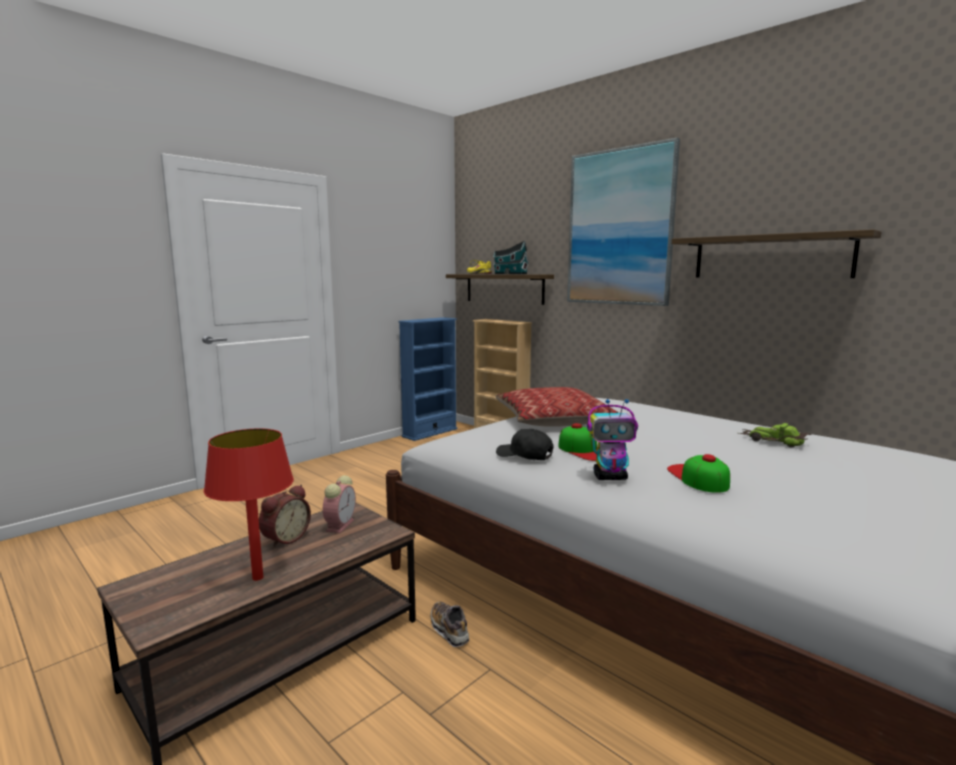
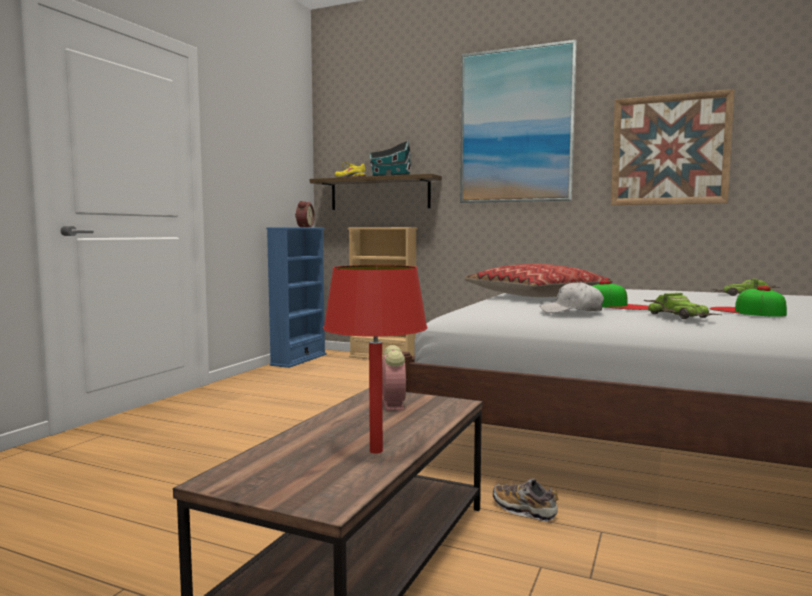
camera: 20 degrees left, 5 degrees down
alarm clock [259,485,311,548] -> alarm clock moved to [295,201,315,227]
black cap [496,429,554,460] -> white cap [540,282,604,313]
toy robot [587,399,638,480] -> toy car [643,293,720,319]
shelf [672,229,881,278] -> picture [611,89,735,205]

